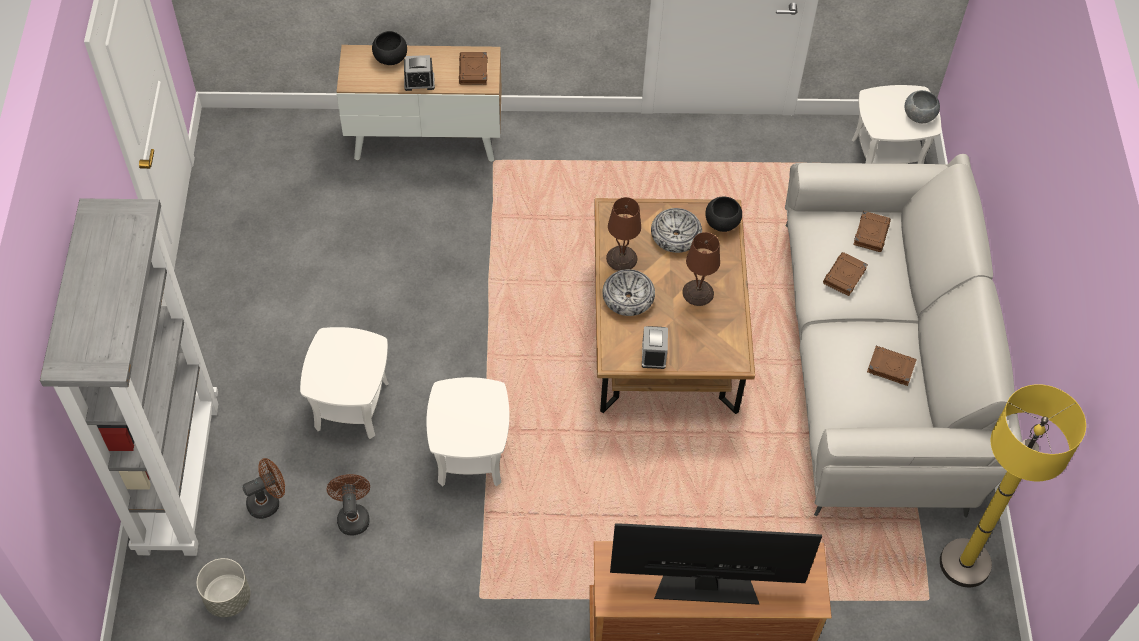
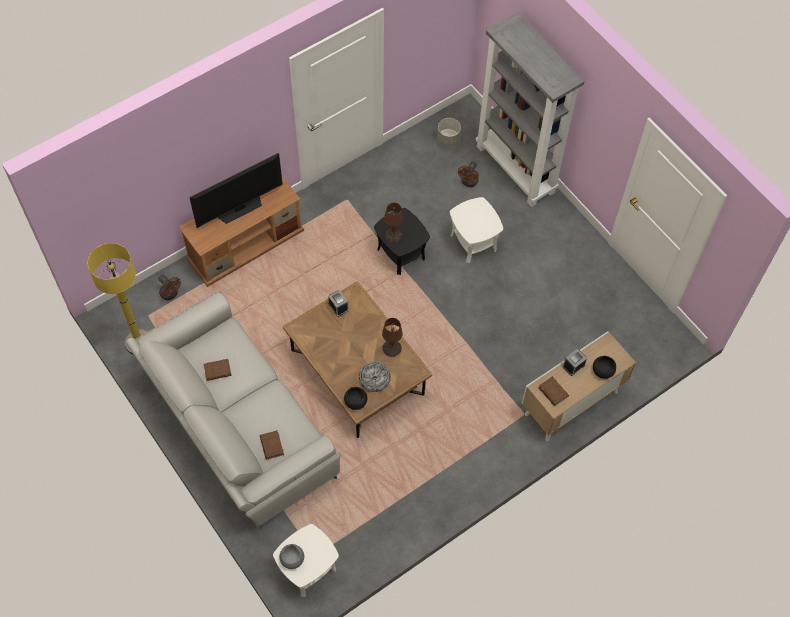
camera: 145 degrees right, 5 degrees up
brown fan [327,474,370,535] -> brown fan moved to [158,275,181,300]
white side table [426,377,509,487] -> black side table [374,208,430,275]
bowl [602,269,655,316] -> none
brown table lamp [682,232,720,306] -> brown table lamp moved to [384,203,403,243]
brown book [823,252,868,296] -> none

